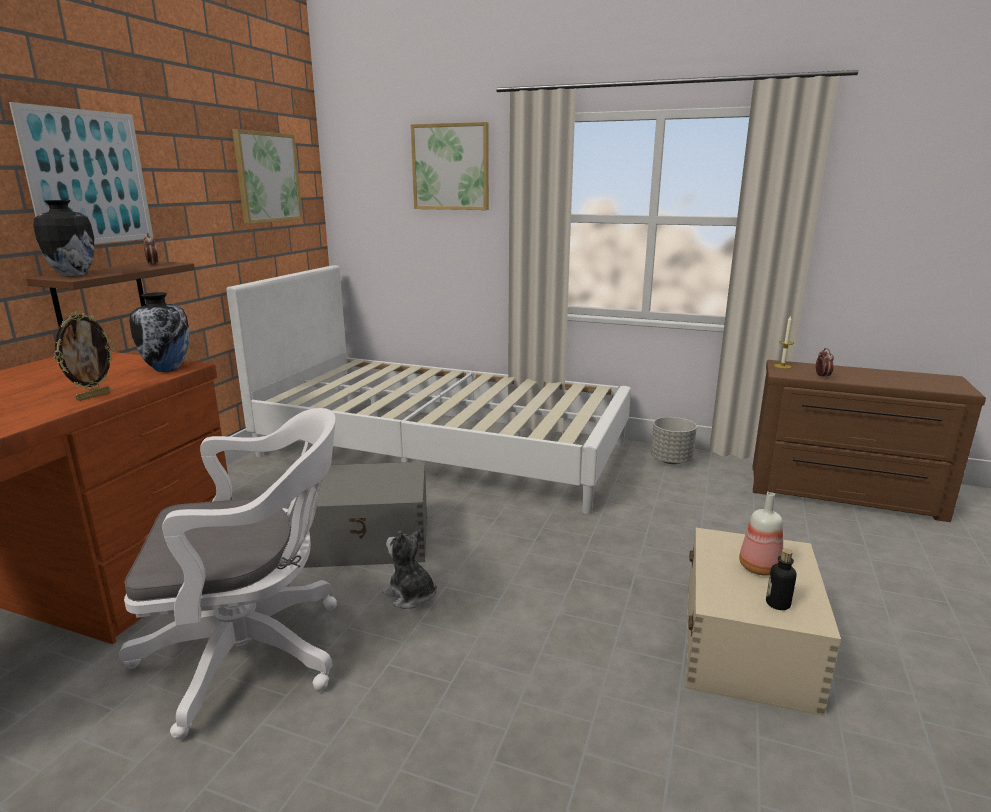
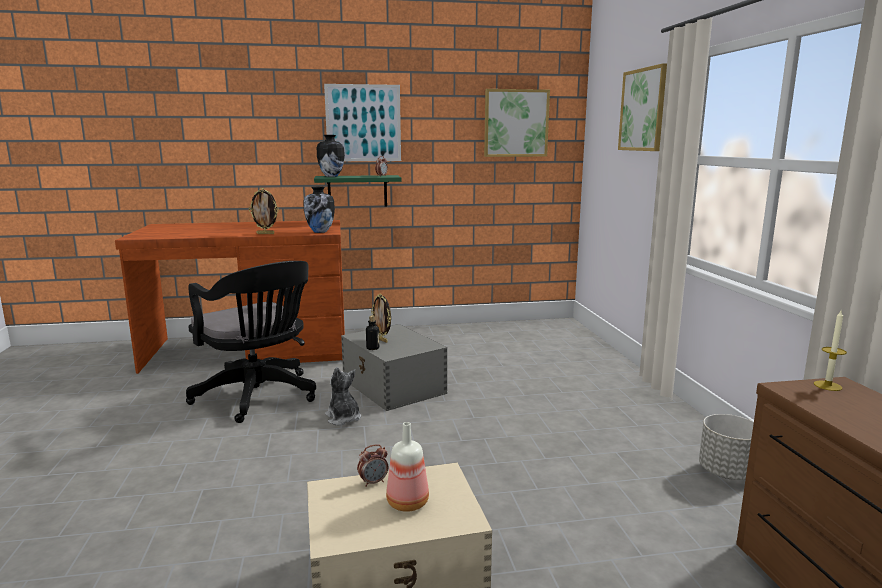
camera: 60 degrees right, 5 degrees down
brown shelf [26,261,195,327] -> green shelf [314,175,402,207]
white office chair [119,408,337,740] -> black office chair [186,261,316,423]
white bed [227,265,631,514] -> none
plush toy [382,529,437,609] -> plush toy turned 45 degrees counterclockwise [325,367,361,426]
bottle [766,549,797,610] -> bottle moved to [366,315,379,350]
alarm clock [816,348,834,379] -> alarm clock moved to [357,444,388,487]
none -> picture frame [371,293,391,343]

